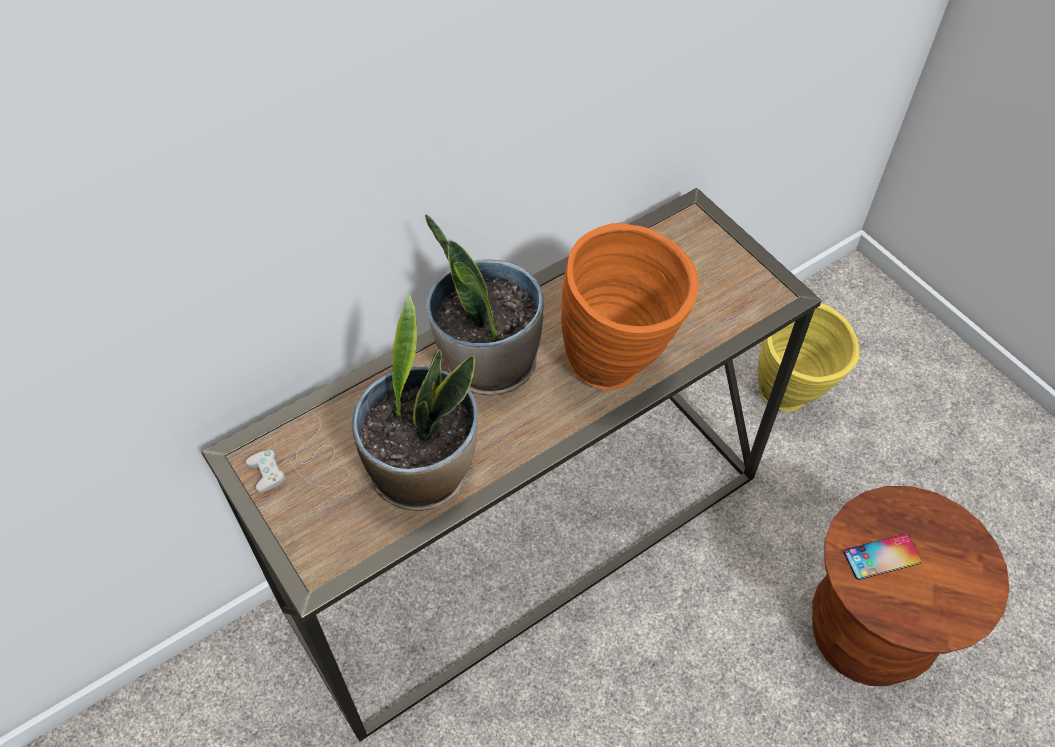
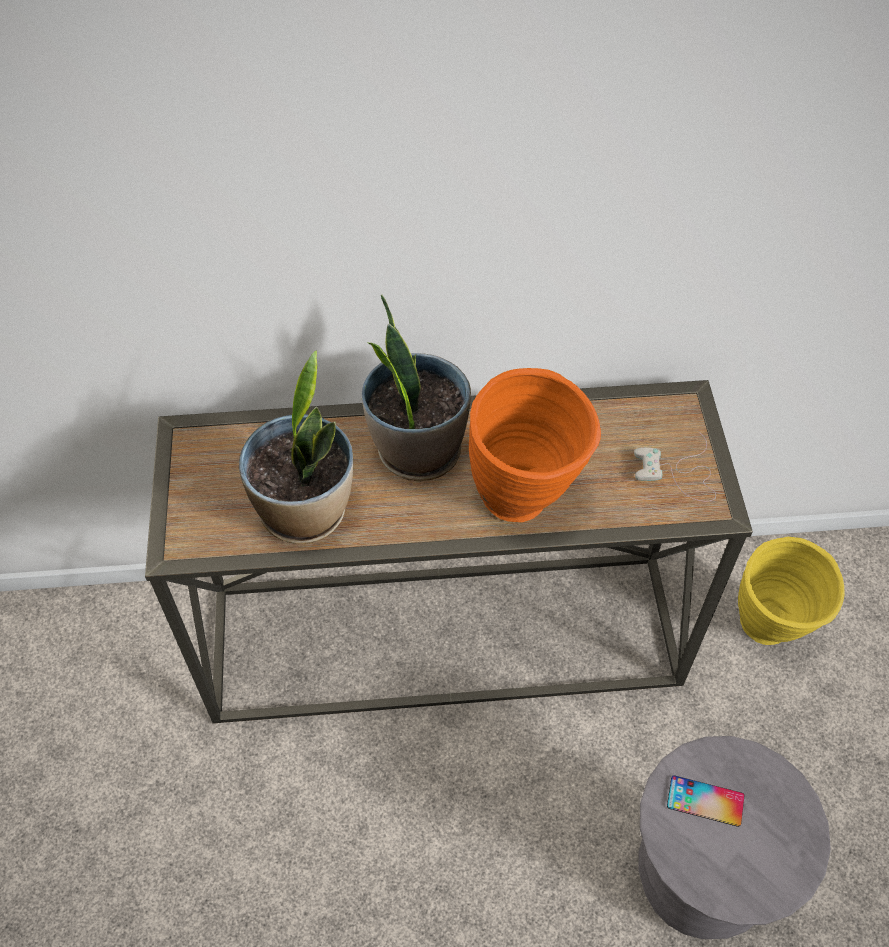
camera: 30 degrees right, 0 degrees up
white game controller [246,410,349,493] -> white game controller moved to [634,432,716,502]
brown stool [812,486,1010,686] -> grey stool [638,736,831,939]

